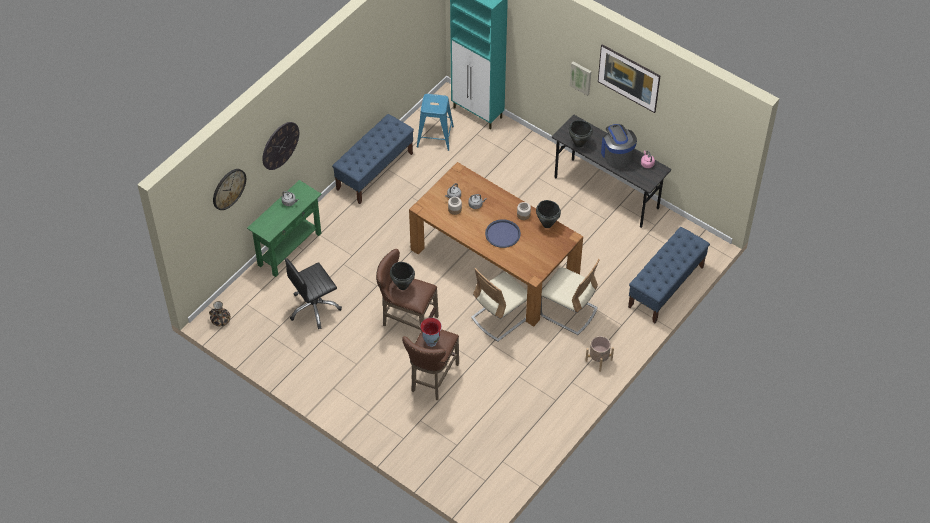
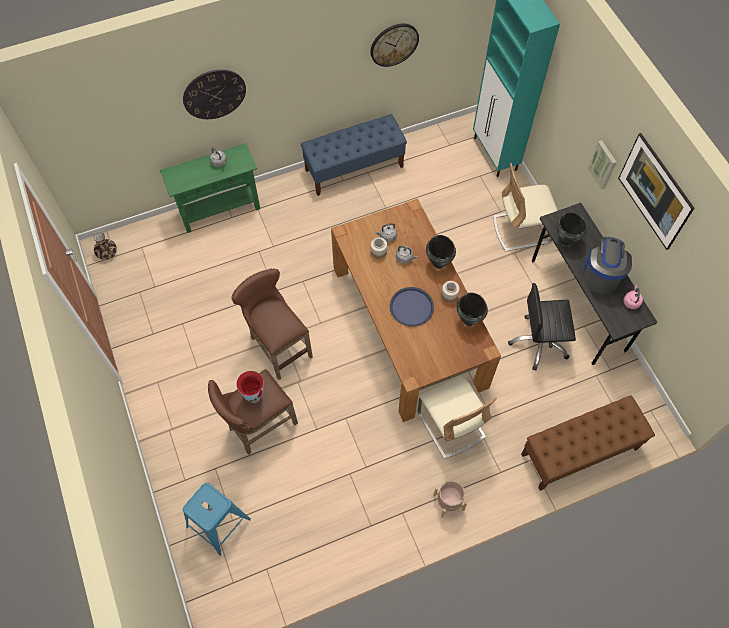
camera: 30 degrees right, 10 degrees up
wall clock [213,169,246,210] -> wall clock moved to [370,24,419,67]
black office chair [284,258,342,329] -> black office chair moved to [508,283,576,370]
black cooking pot [390,262,415,290] -> black cooking pot moved to [426,235,456,269]
blue stool [417,94,454,151] -> blue stool moved to [183,483,251,556]
beige chair [471,268,527,342] -> beige chair moved to [493,163,558,252]
blue bench [628,227,710,323] -> brown bench [521,395,655,491]

